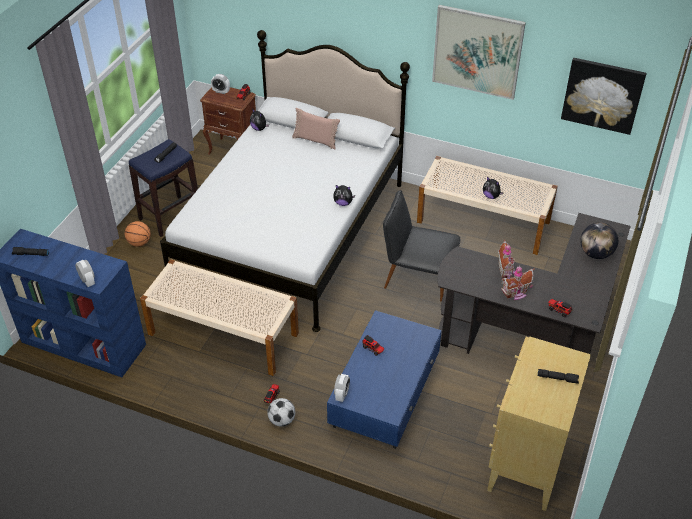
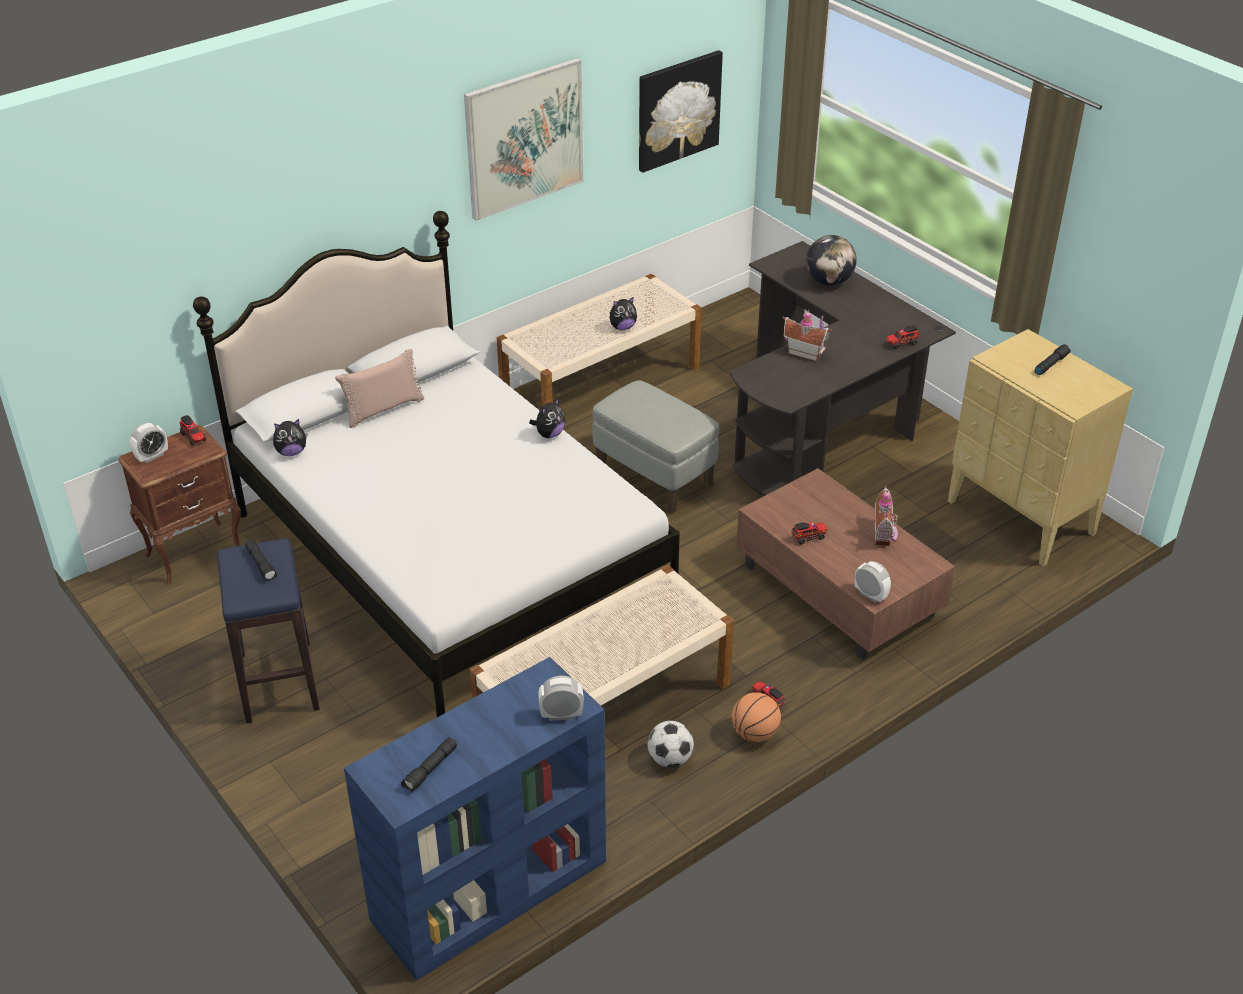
camera: 60 degrees left, 5 degrees down
basketball [125,221,151,247] -> basketball moved to [731,692,781,742]
football [267,398,295,427] -> football moved to [647,721,694,767]
blue coffee table [327,310,442,449] -> brown coffee table [736,468,955,660]
black chair [383,190,460,302] -> grey ottoman [592,380,719,513]
toy house [501,266,535,300] -> toy house moved to [875,486,898,546]

